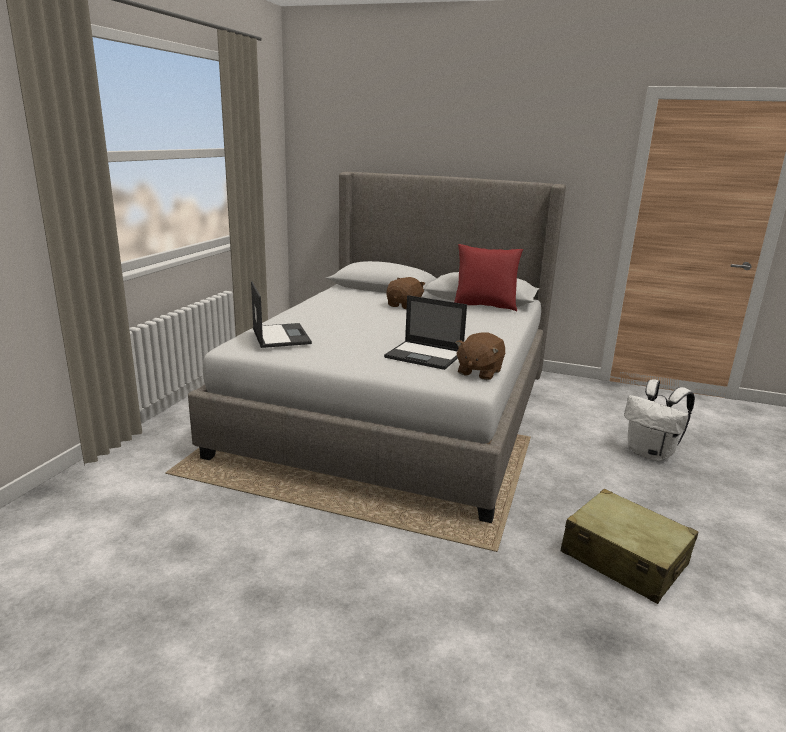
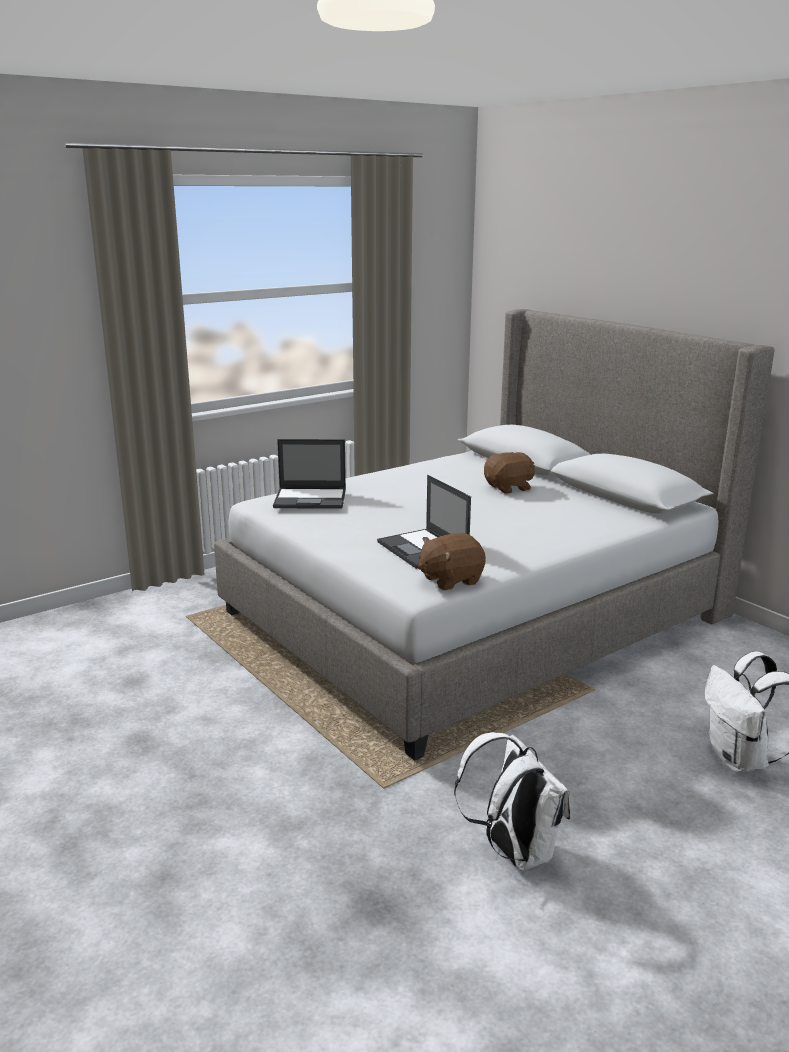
camera: 35 degrees right, 0 degrees up
laptop [251,281,312,348] -> laptop turned 75 degrees clockwise [273,439,346,509]
red pillow [454,244,523,312] -> none
beige suitcase [561,489,698,604] -> white backpack [454,732,570,871]

